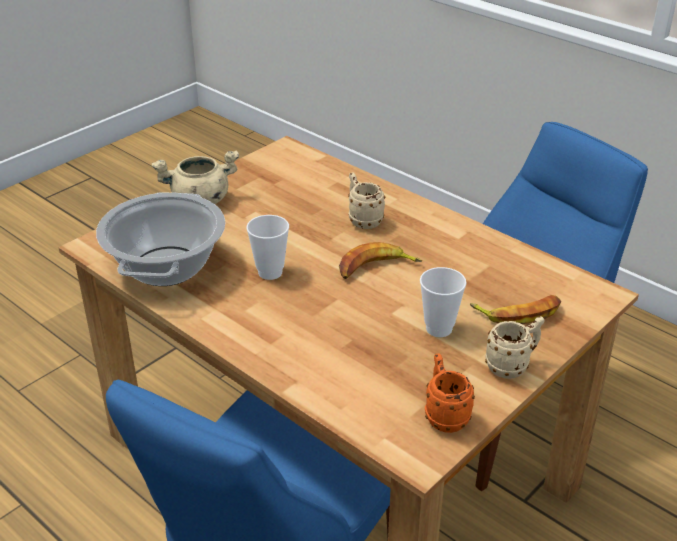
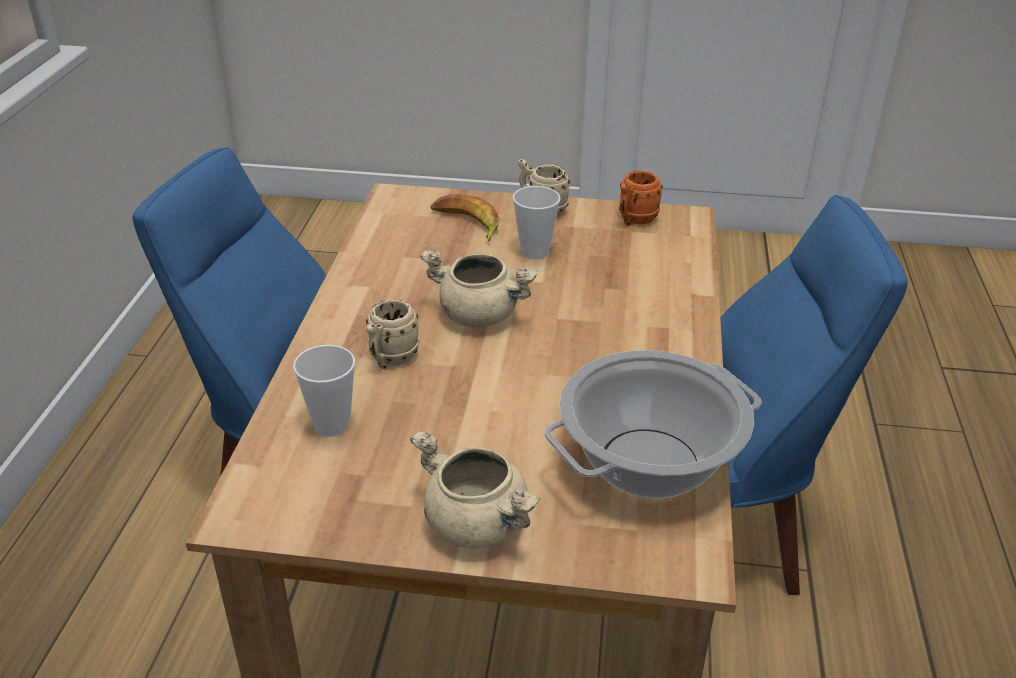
camera: 125 degrees left, 0 degrees up
cup [246,215,289,280] -> cup moved to [293,345,355,437]
banana [339,242,422,279] -> beige cooking pot [420,249,538,327]

